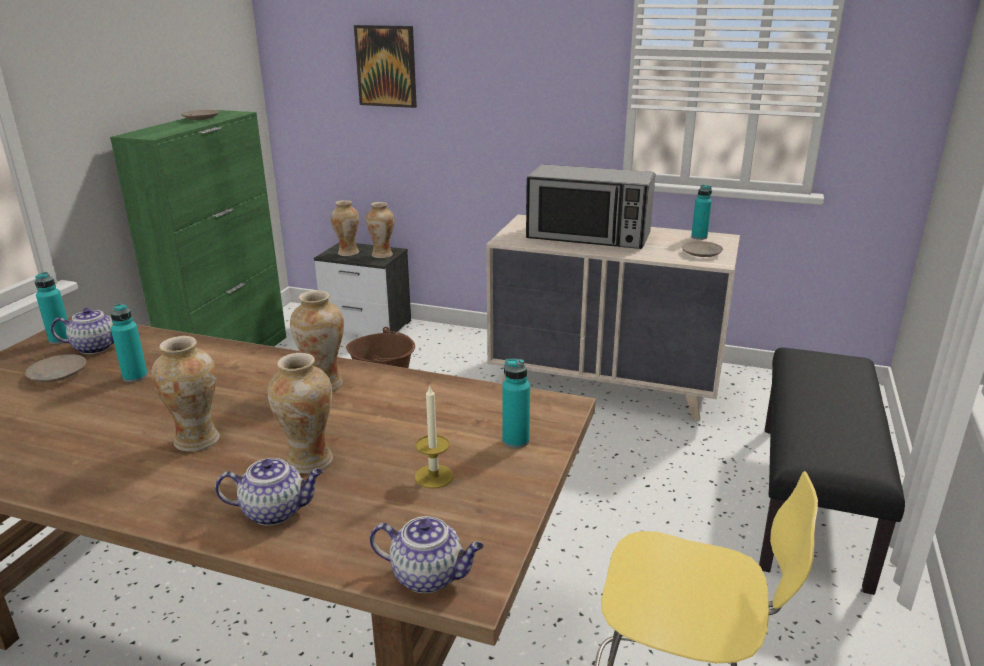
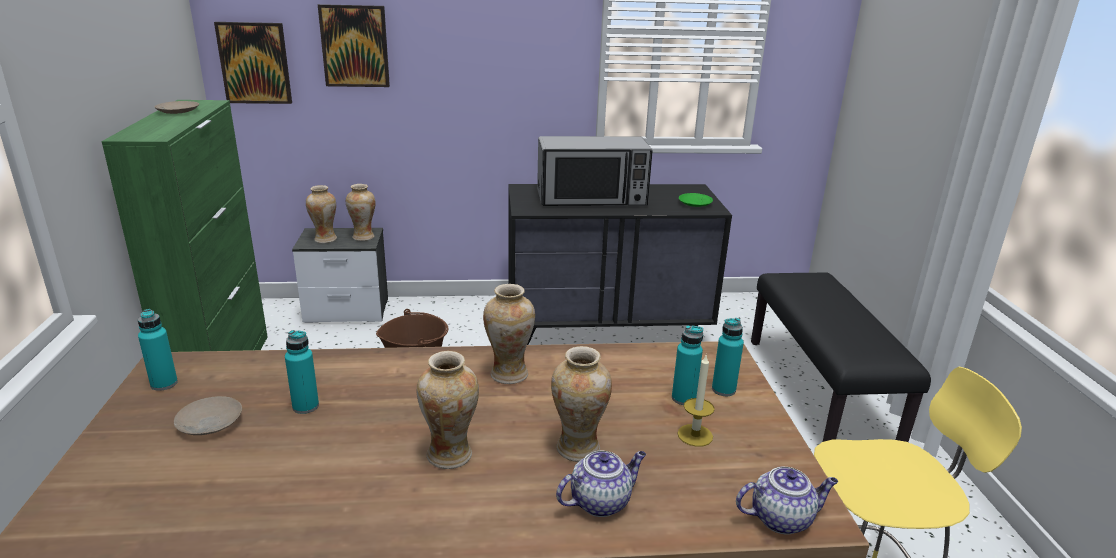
camera: 25 degrees left, 0 degrees up
teapot [51,308,114,354] -> none
beige dresser [486,215,740,421] -> black dresser [508,184,732,345]
beige plate [682,241,723,257] -> green plate [679,193,713,207]
turquoise bottle [691,185,712,240] -> turquoise bottle moved to [672,325,703,405]
none -> picture [214,22,292,104]

